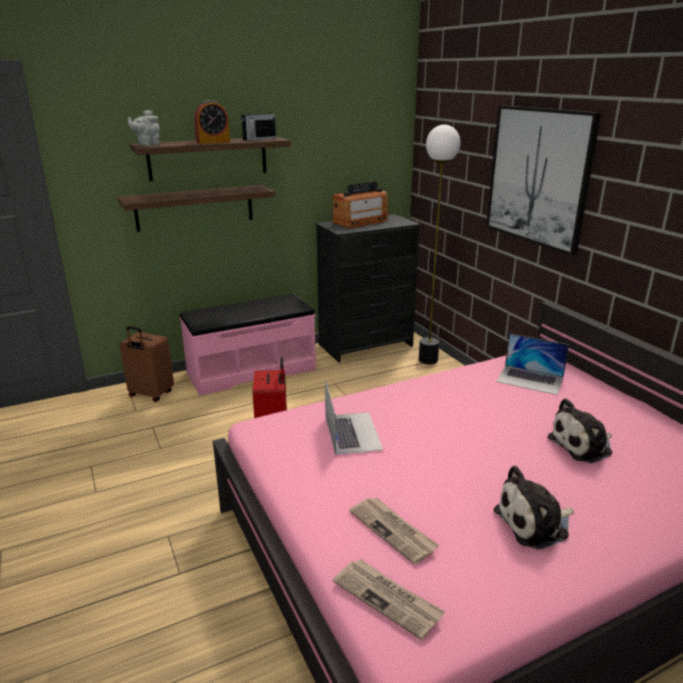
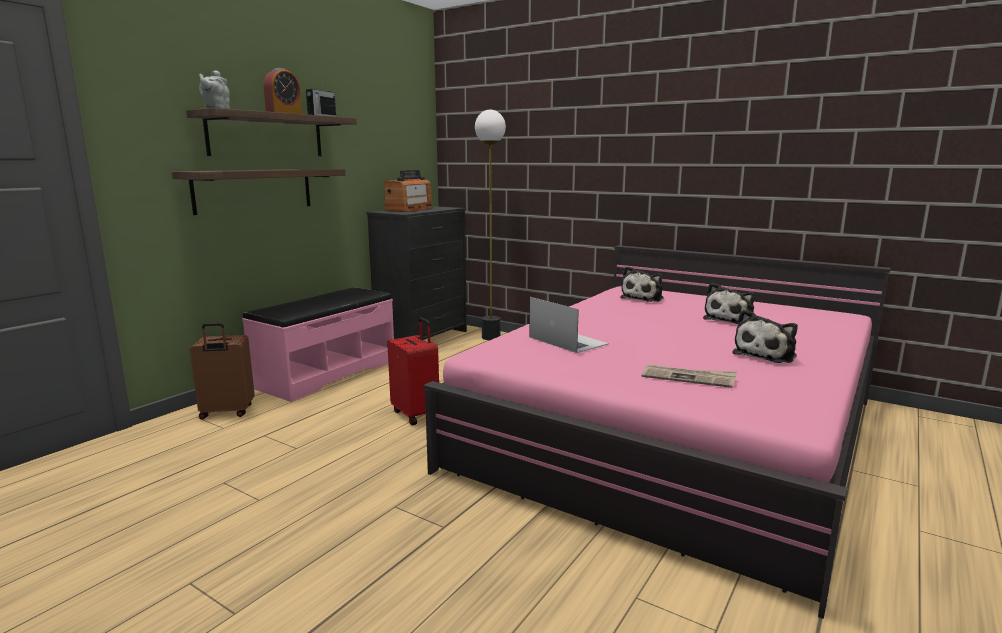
camera: 30 degrees left, 10 degrees down
newspaper [333,559,445,640] -> none
picture [486,105,601,256] -> none
laptop [496,334,569,395] -> plush toy [620,266,664,302]

